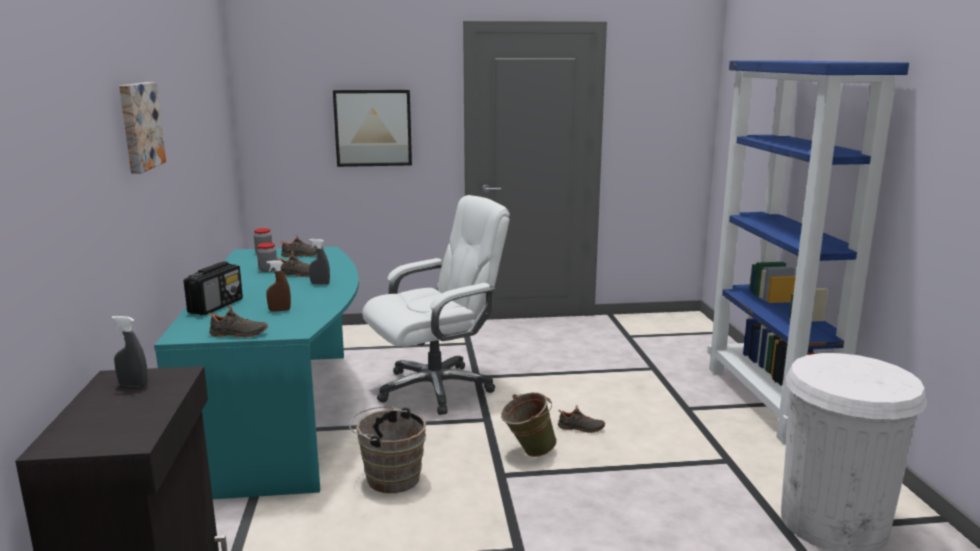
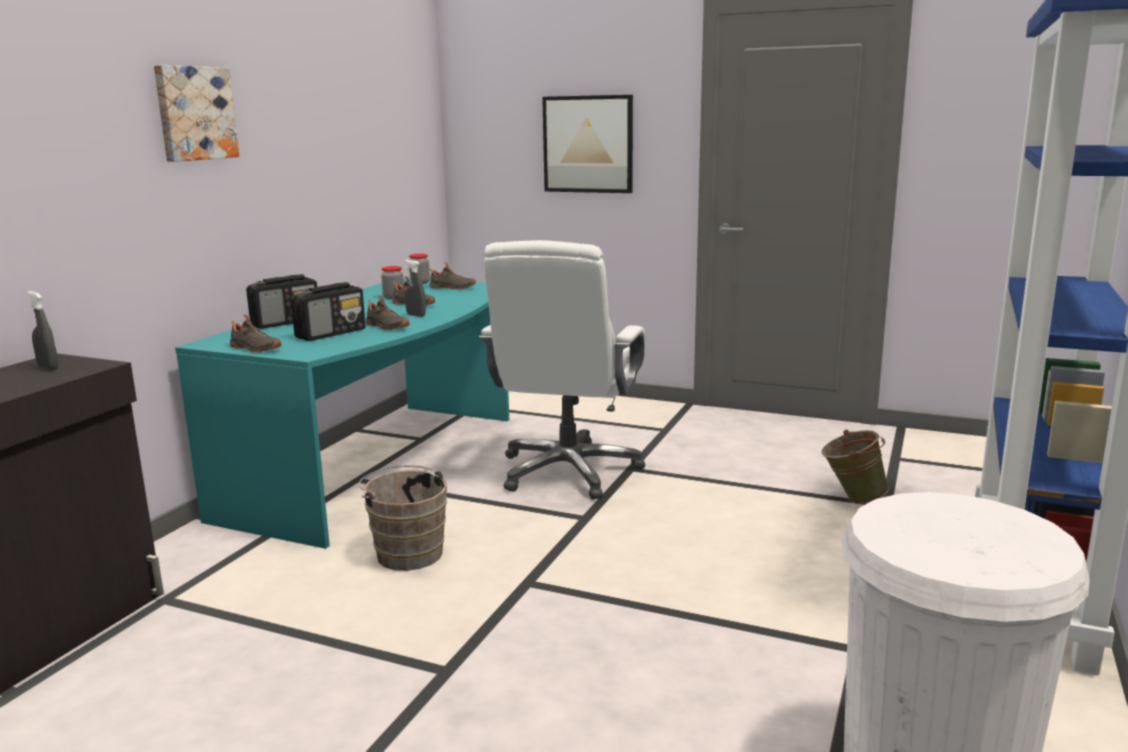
camera: 30 degrees right, 0 degrees up
brown spray bottle [266,260,291,311] -> radio [291,282,366,341]
white office chair [362,195,510,415] -> white office chair turned 105 degrees clockwise [479,240,645,499]
green bucket [501,392,557,457] -> green bucket moved to [822,430,889,504]
black shoe [558,405,605,433] -> black shoe moved to [366,294,410,330]

